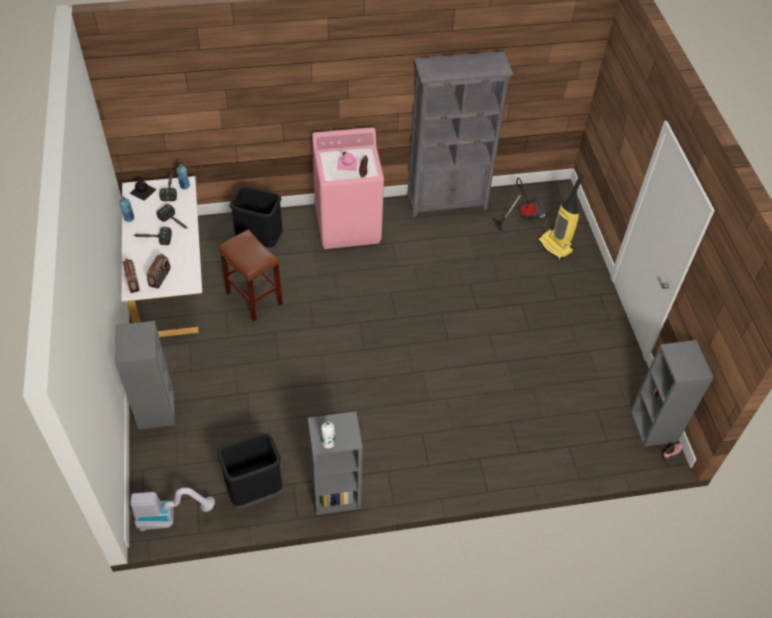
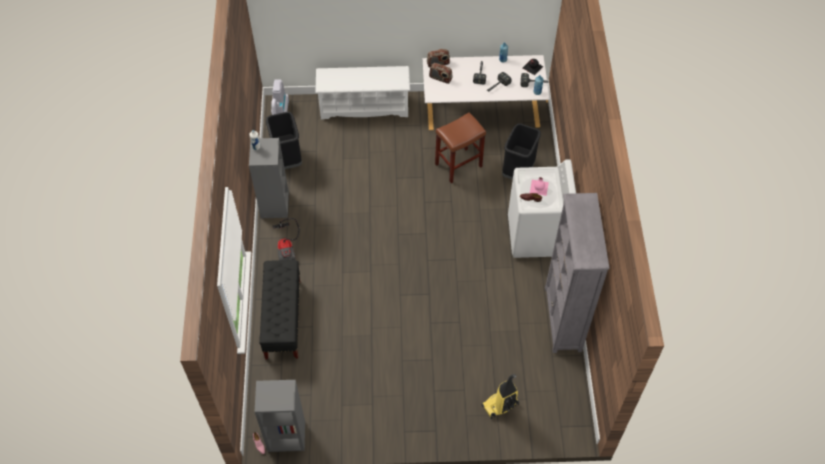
camera: 100 degrees right, 5 degrees up
grey bookcase [115,321,175,430] -> white shoe rack [315,66,410,119]
pink washing machine [312,127,384,249] -> white washing machine [508,159,576,258]
vacuum cleaner [492,178,548,232] -> vacuum cleaner moved to [273,218,300,261]
none -> black bench [259,260,301,359]

